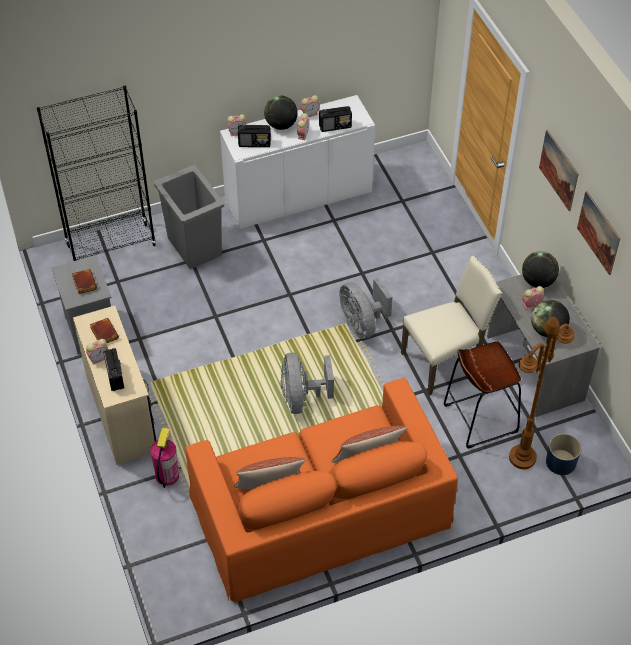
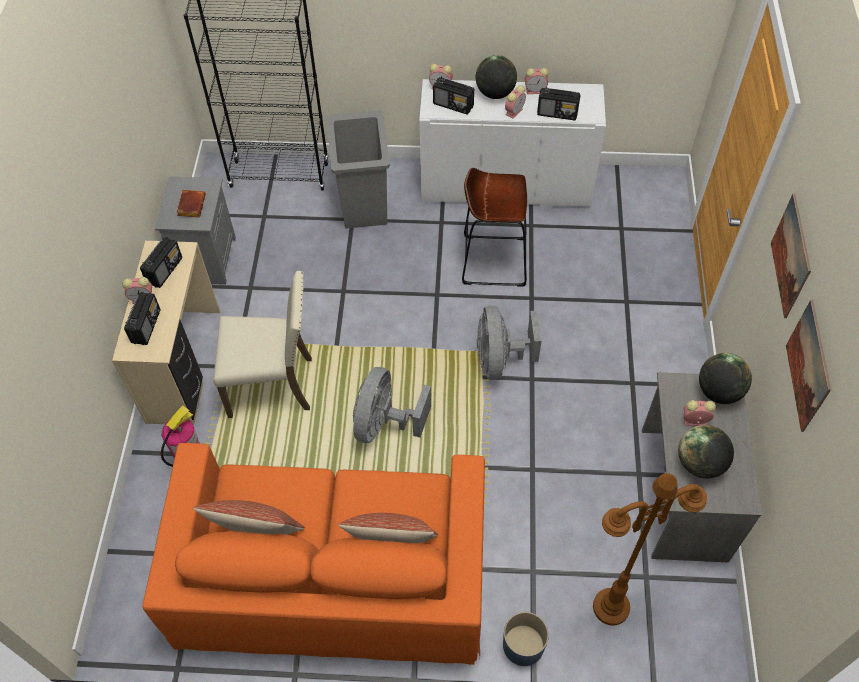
camera: 25 degrees right, 5 degrees up
brown book [90,318,119,343] -> radio [140,237,182,288]
beige chair [401,256,503,396] -> beige chair moved to [213,271,312,418]
brown stool [444,341,521,449] -> brown stool moved to [462,168,527,287]
blue planter [546,434,581,475] -> blue planter moved to [503,612,549,666]

